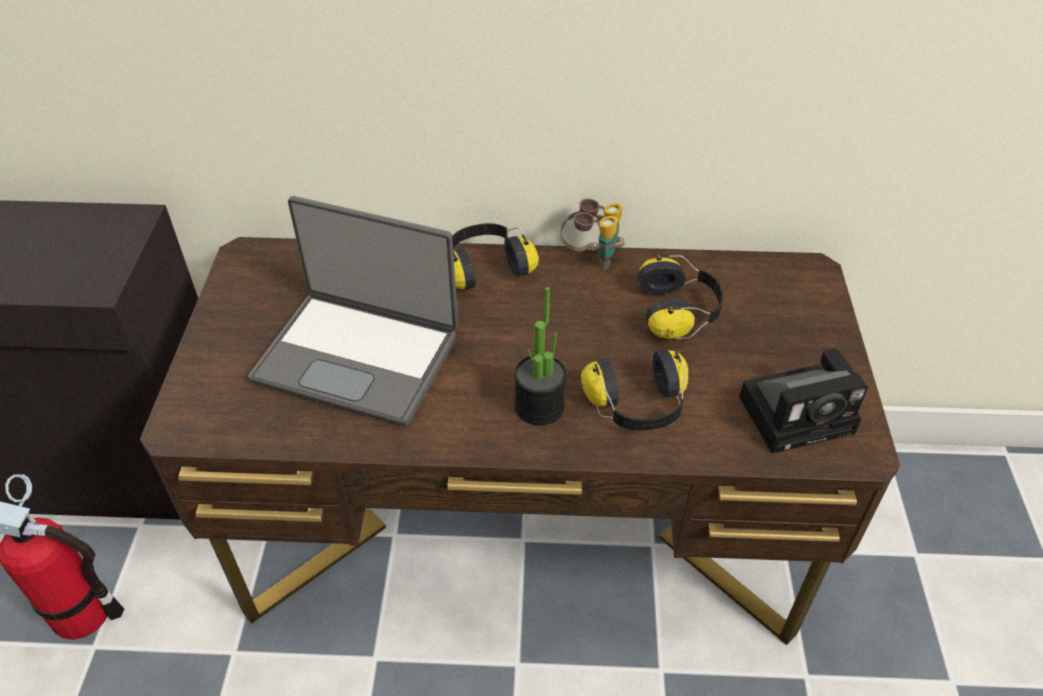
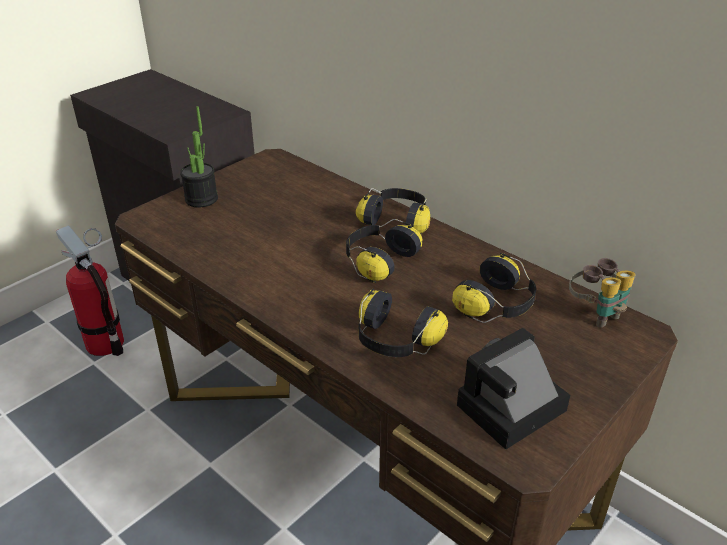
camera: 40 degrees right, 10 degrees down
laptop [248,196,458,426] -> none
potted plant [514,287,567,425] -> potted plant moved to [180,106,218,207]
binoculars [560,199,625,270] -> binoculars moved to [569,258,635,328]
camera [739,348,868,454] -> camera turned 120 degrees clockwise [457,328,570,450]
none -> headphones [346,219,422,283]

